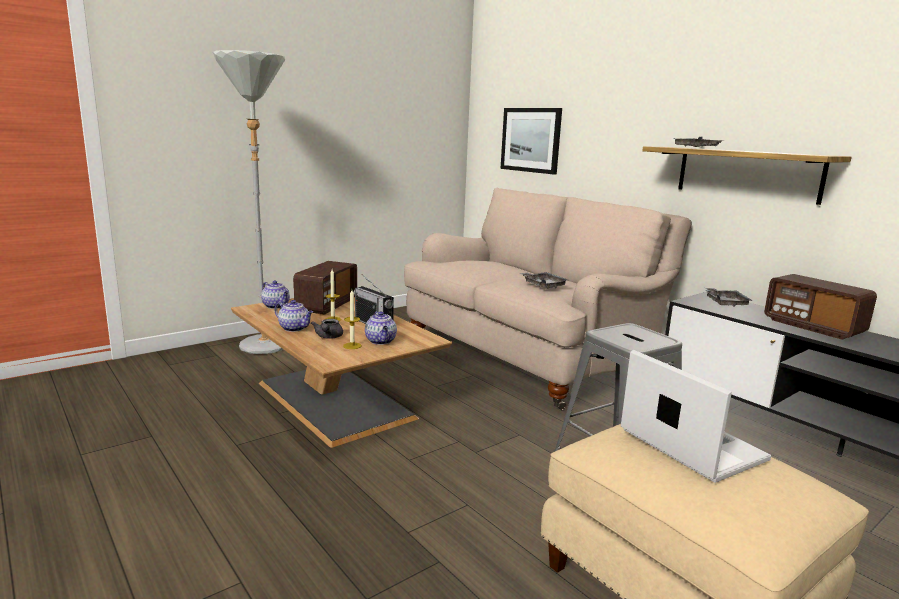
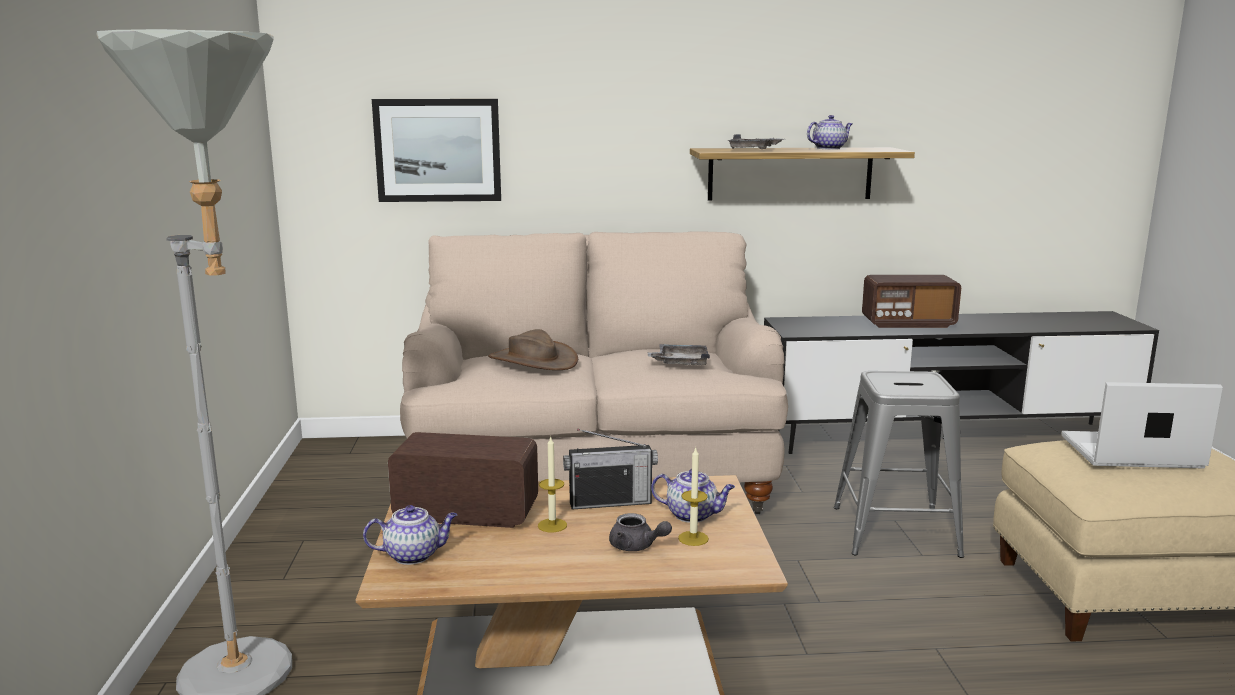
camera: 55 degrees left, 0 degrees up
teapot [275,300,313,332] -> teapot moved to [807,115,853,150]
radio [293,261,357,315] -> radio turned 45 degrees counterclockwise [388,432,538,528]
grey tray [705,288,752,307] -> none
none -> brown hat [488,329,578,370]

